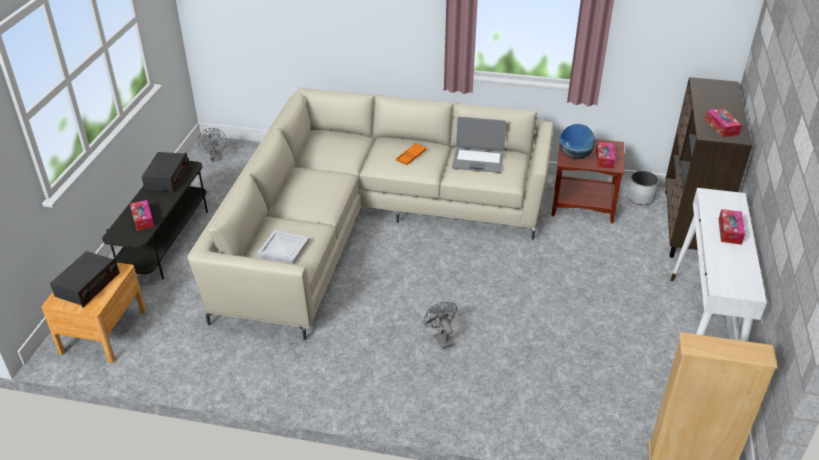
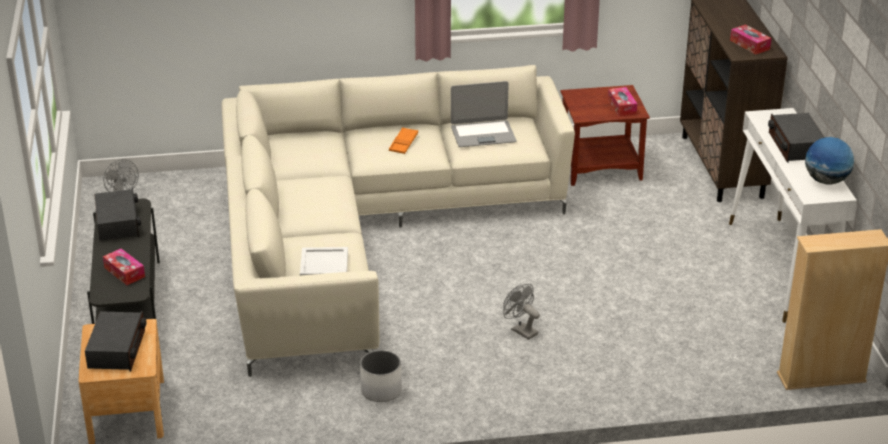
camera: 20 degrees left, 5 degrees down
globe [559,124,595,159] -> globe moved to [805,137,854,184]
white planter [627,171,659,205] -> white planter moved to [360,350,402,402]
tissue box [719,209,745,245] -> radio [768,113,825,163]

